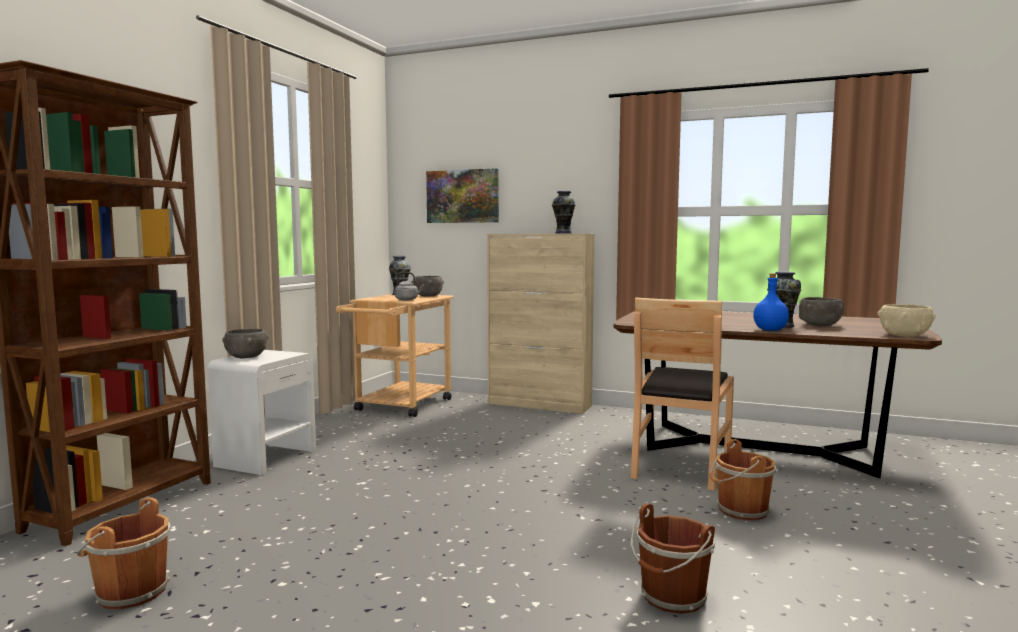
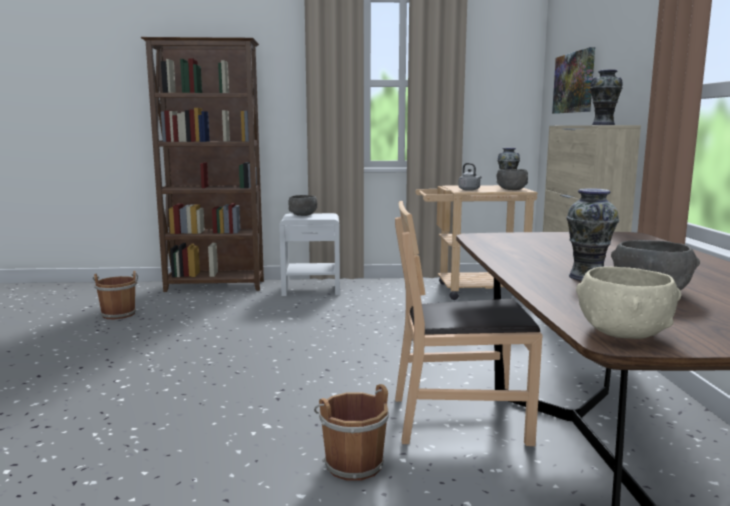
camera: 65 degrees right, 5 degrees up
brown bucket [630,503,715,614] -> none
blue bottle [753,273,789,331] -> none

